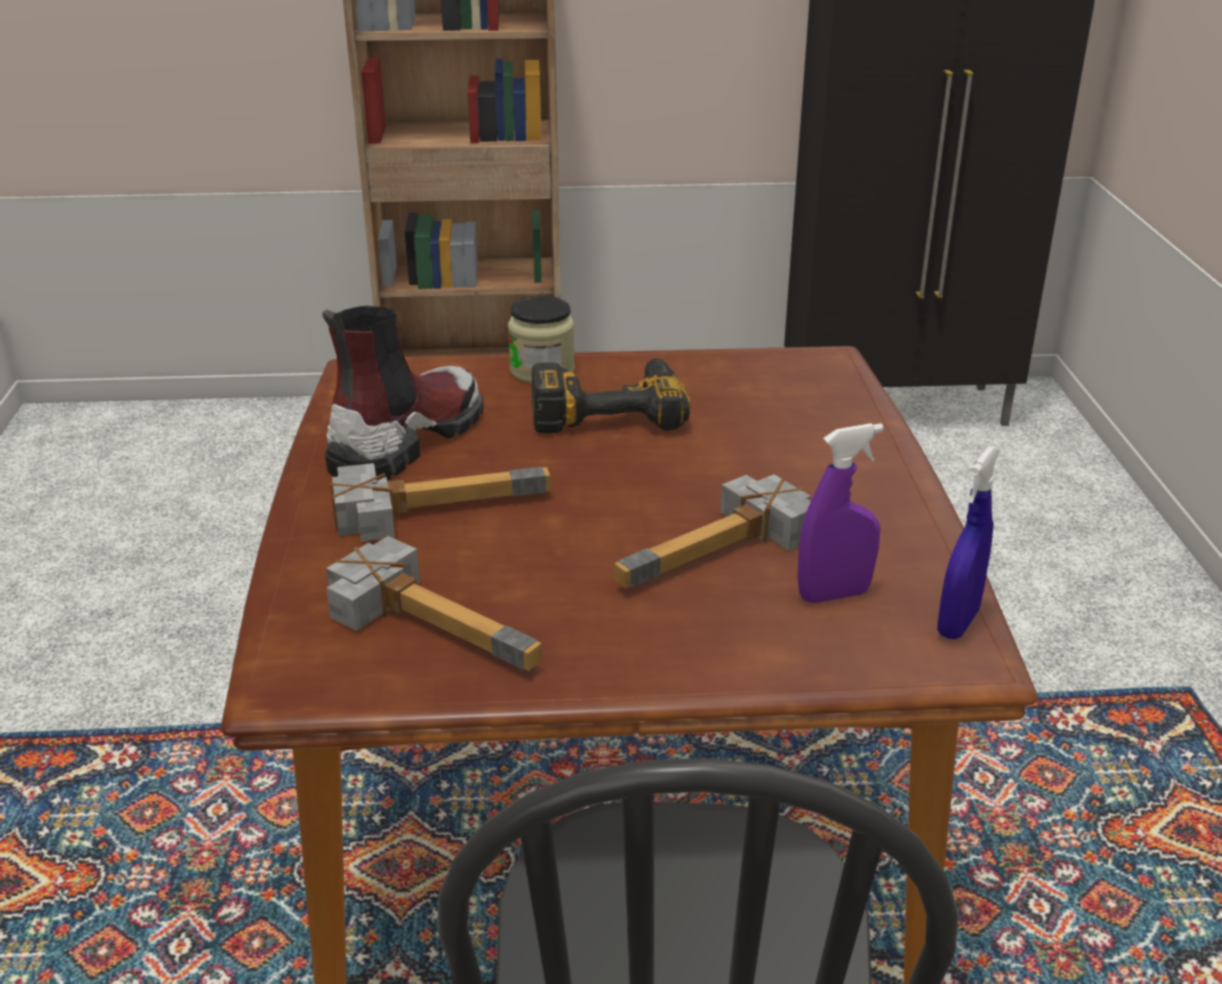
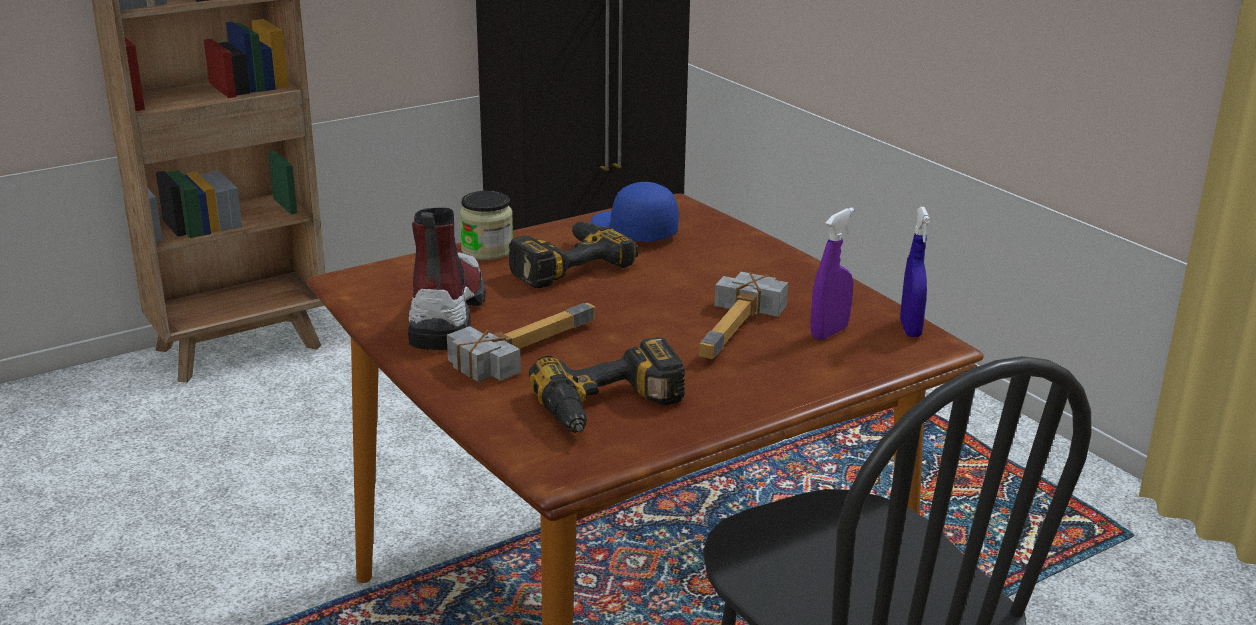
camera: 30 degrees left, 5 degrees down
hammer [326,536,542,671] -> power drill [529,337,685,433]
none -> blue cap [590,182,679,242]

